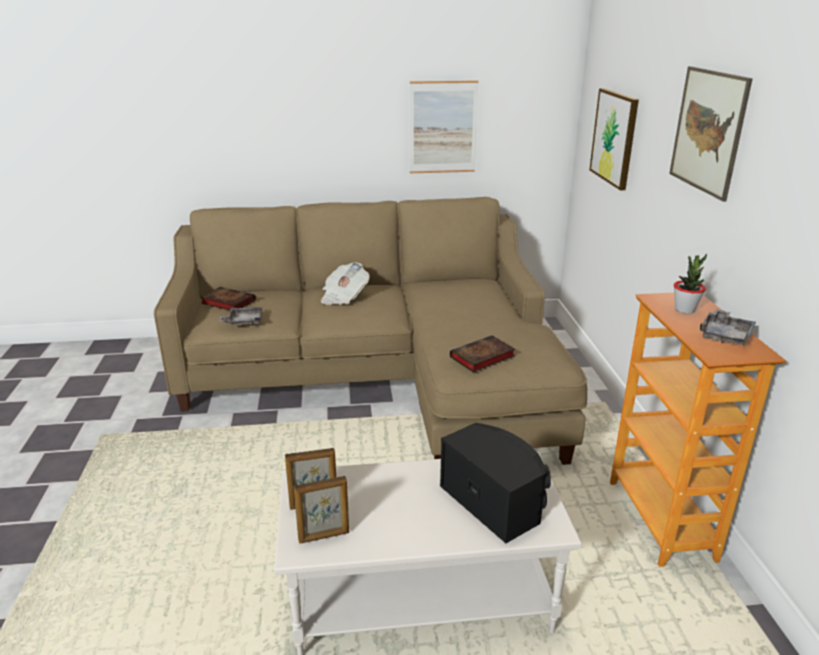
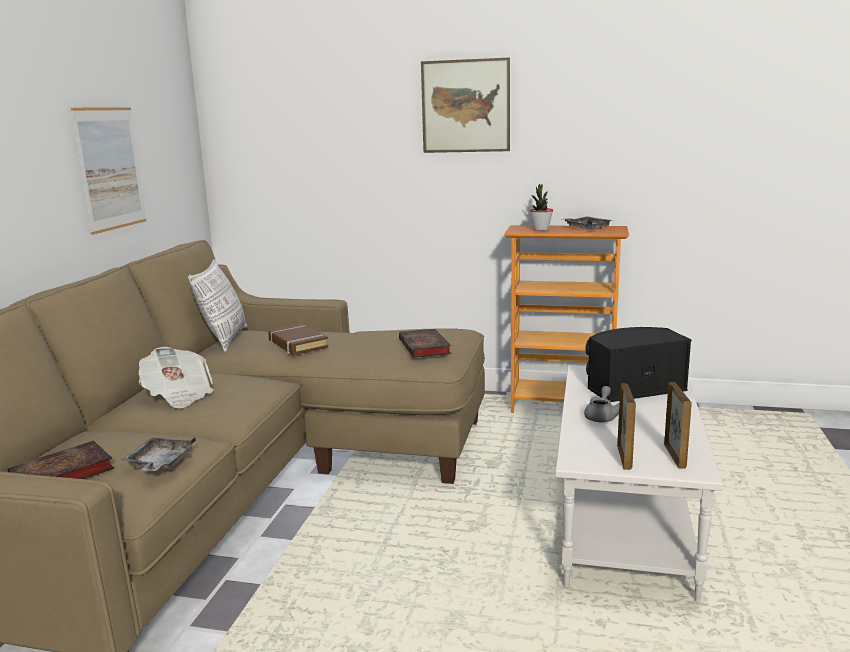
camera: 70 degrees left, 10 degrees down
picture [589,88,639,190] -> none
none -> pillow [188,259,247,352]
none -> brown book [268,324,328,355]
none -> grey teapot [584,386,619,422]

